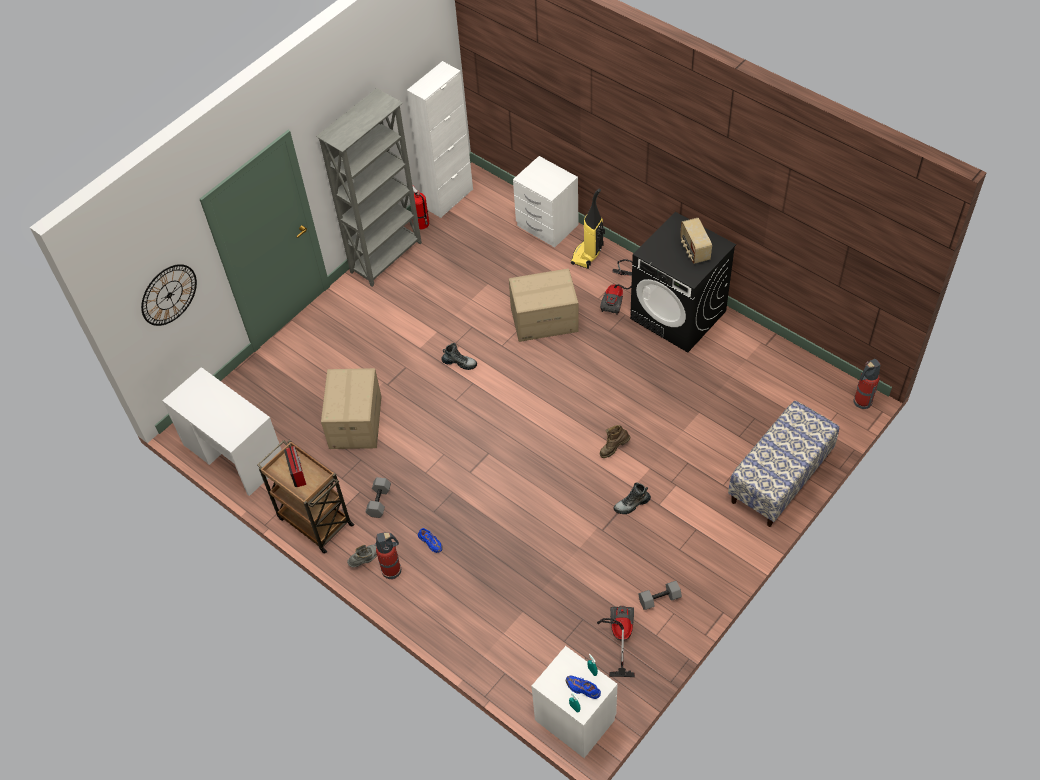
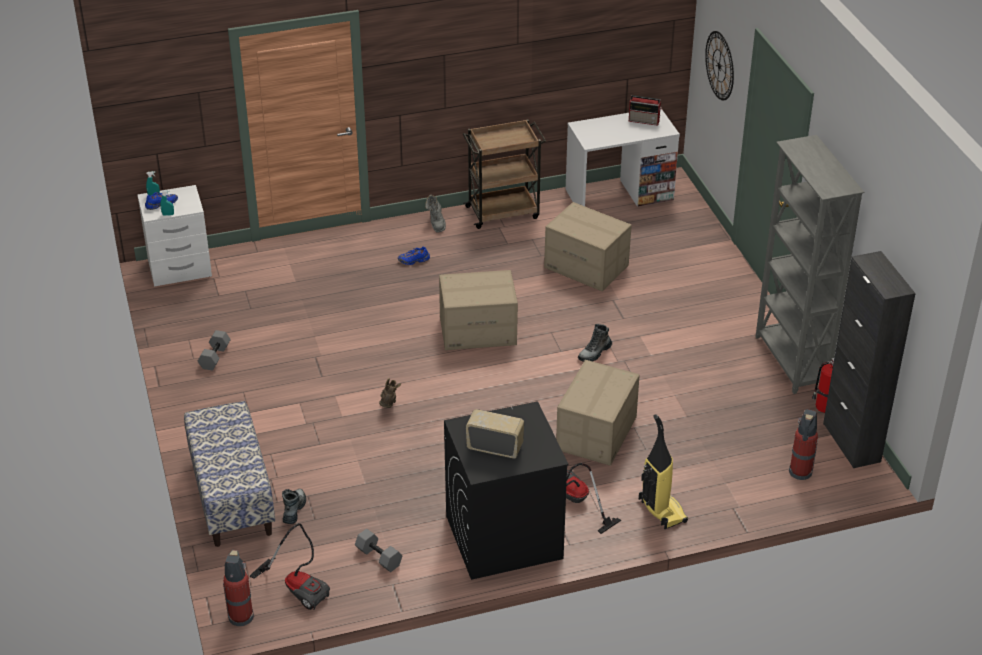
camera: 120 degrees right, 15 degrees down
radio [284,445,306,487] -> radio moved to [629,95,662,126]
grey dumbbell [366,477,391,518] -> grey dumbbell moved to [355,529,402,572]
fire extinguisher [374,532,401,580] -> fire extinguisher moved to [789,409,818,480]
white cabinet [407,61,473,218] -> black cabinet [823,251,916,468]
white nightstand [513,156,579,247] -> none
vacuum cleaner [597,606,635,677] -> vacuum cleaner moved to [249,523,330,610]
boot [614,483,651,514] -> boot moved to [282,489,306,524]
none -> cardboard box [439,270,518,350]

